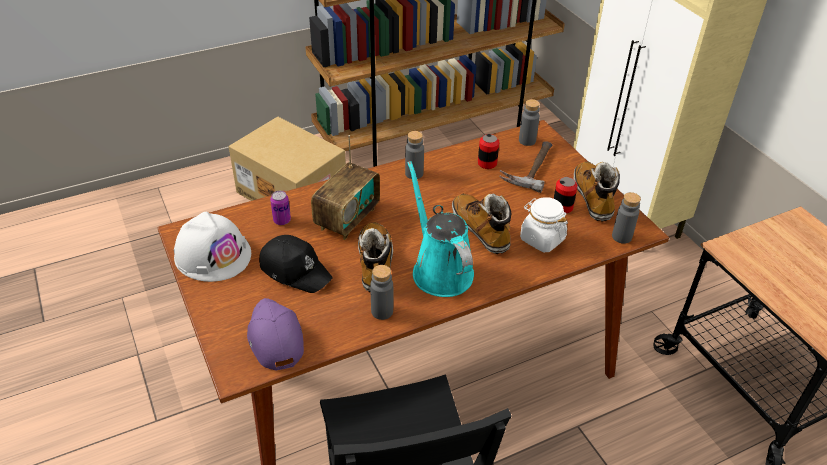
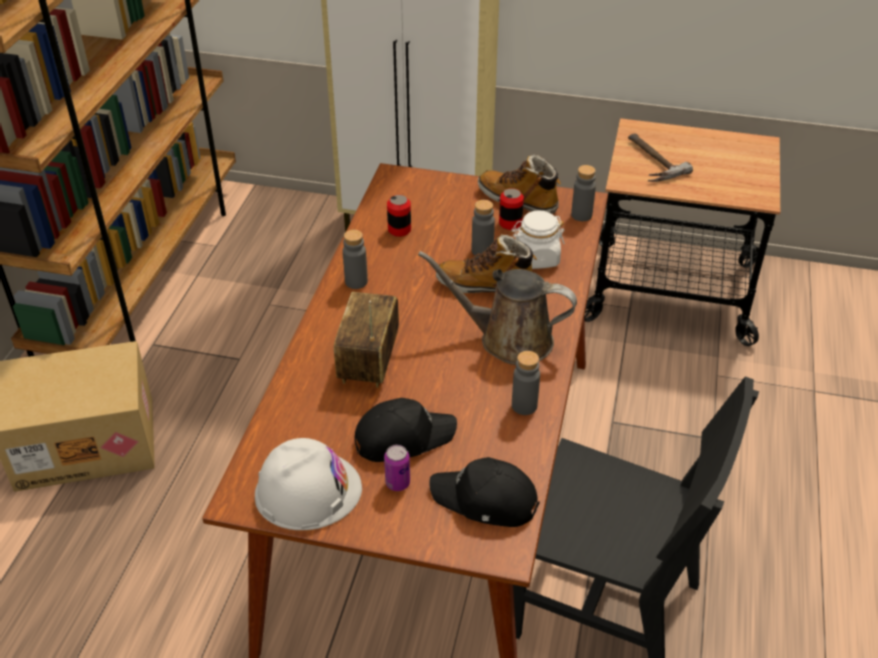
camera: 50 degrees left, 0 degrees up
purple cap [247,298,304,370] -> black cap [429,457,540,527]
can [270,191,291,225] -> can moved to [384,445,410,491]
radio [311,135,380,240] -> radio turned 150 degrees counterclockwise [334,292,399,388]
boot [358,222,393,292] -> none
turquoise watering can [408,161,474,297] -> brown watering can [418,251,577,365]
hammer [499,141,552,193] -> hammer moved to [628,134,693,182]
grey bottle [519,99,540,146] -> grey bottle moved to [472,200,495,256]

